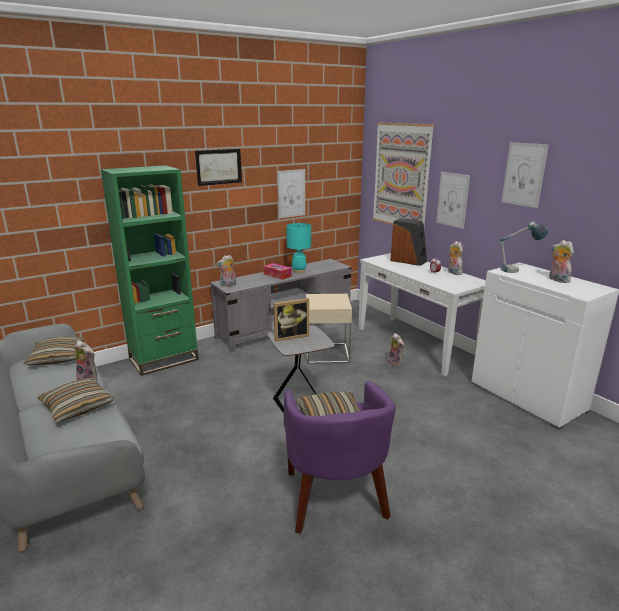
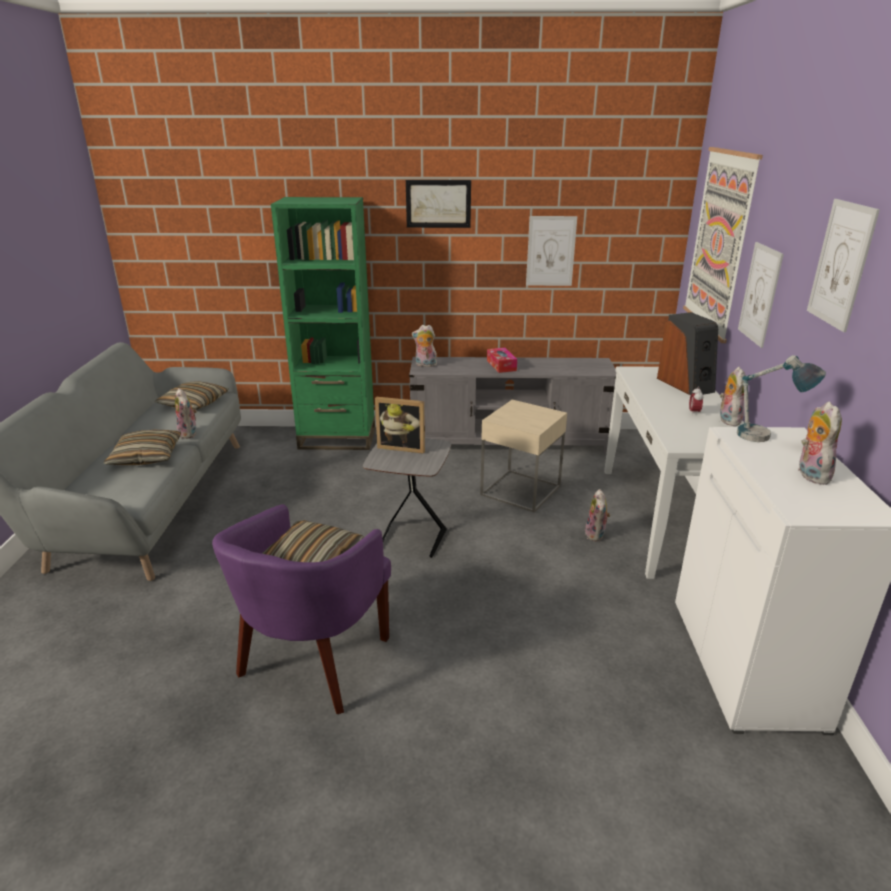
camera: 35 degrees right, 5 degrees up
turquoise table lamp [286,223,311,273] -> none

